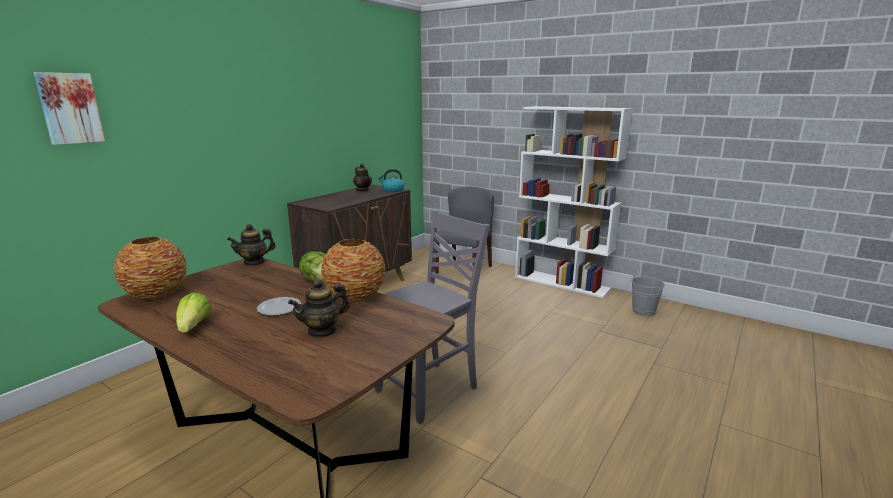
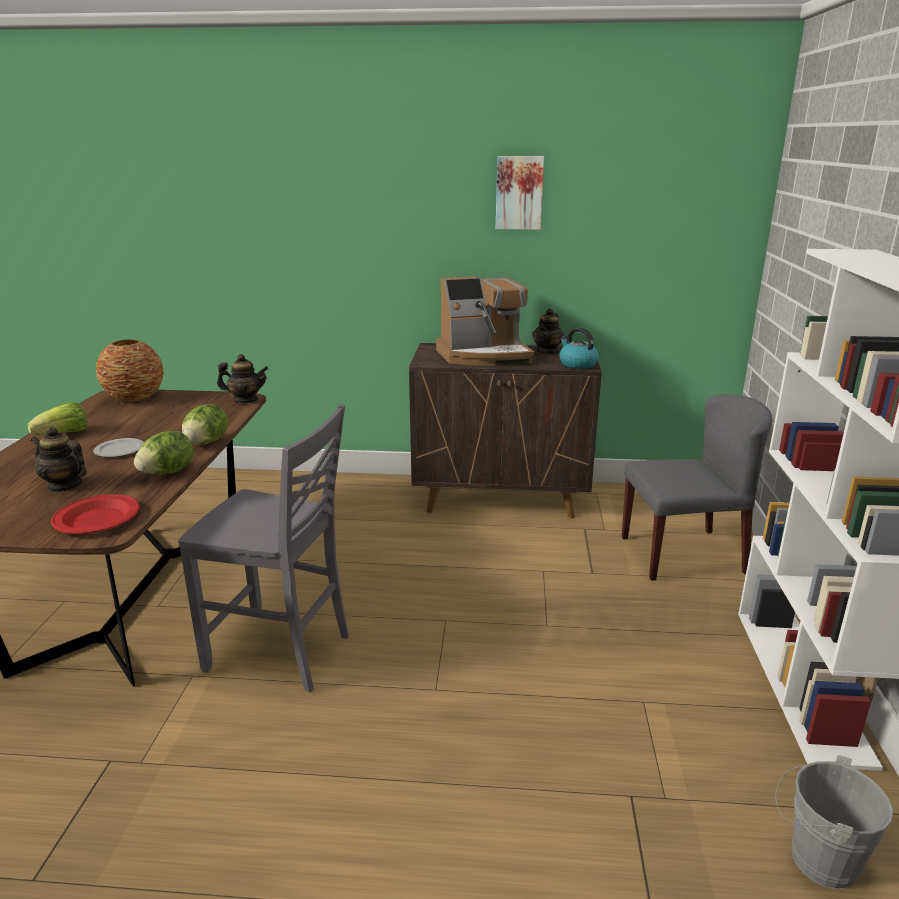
camera: 60 degrees right, 5 degrees up
picture [34,72,105,145] -> picture moved to [496,156,544,230]
teapot [227,224,276,266] -> teapot turned 150 degrees clockwise [217,354,268,403]
vase [321,239,385,302] -> lettuce [134,431,194,475]
none -> red plate [51,494,140,534]
none -> coffee machine [436,276,534,366]

